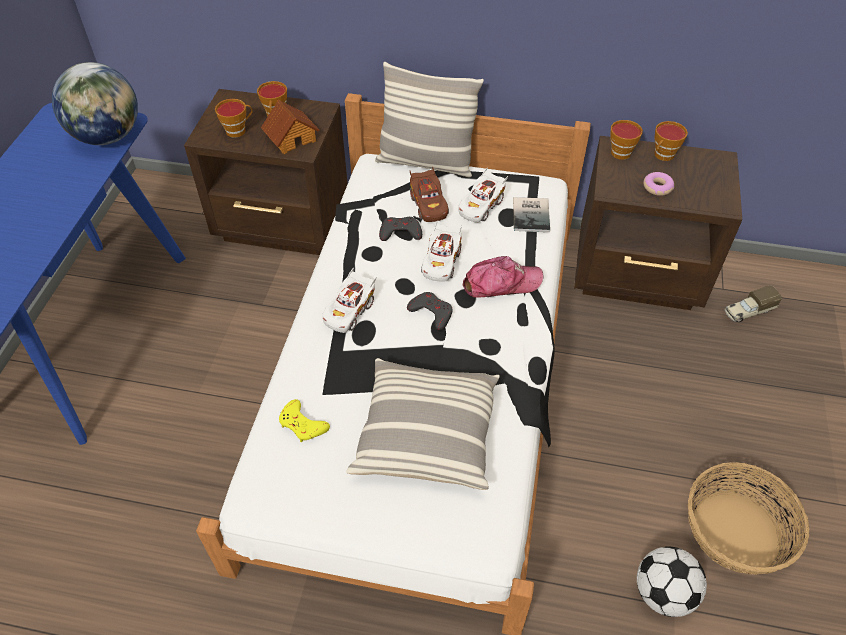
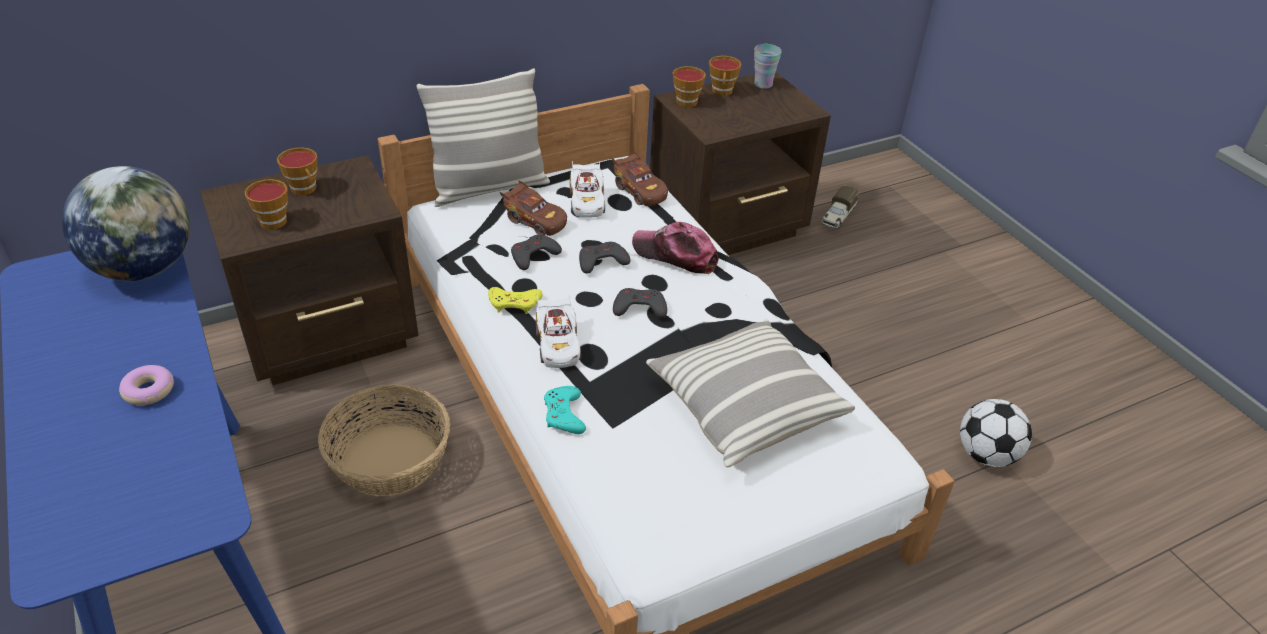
camera: 40 degrees left, 10 degrees down
toy house [261,100,319,154] -> none
yellow game controller [279,399,330,442] -> yellow game controller moved to [488,287,542,314]
white toy car [421,221,462,282] -> grey game controller [579,242,630,274]
cap [463,256,543,298] -> cap turned 105 degrees counterclockwise [632,222,719,274]
book [513,197,550,232] -> brown toy car [612,151,668,206]
donut [643,172,674,196] -> donut moved to [119,365,174,405]
basket [688,462,809,575] -> basket moved to [318,384,450,497]
none -> turquoise game controller [544,386,586,434]
none -> cup [754,44,782,89]

